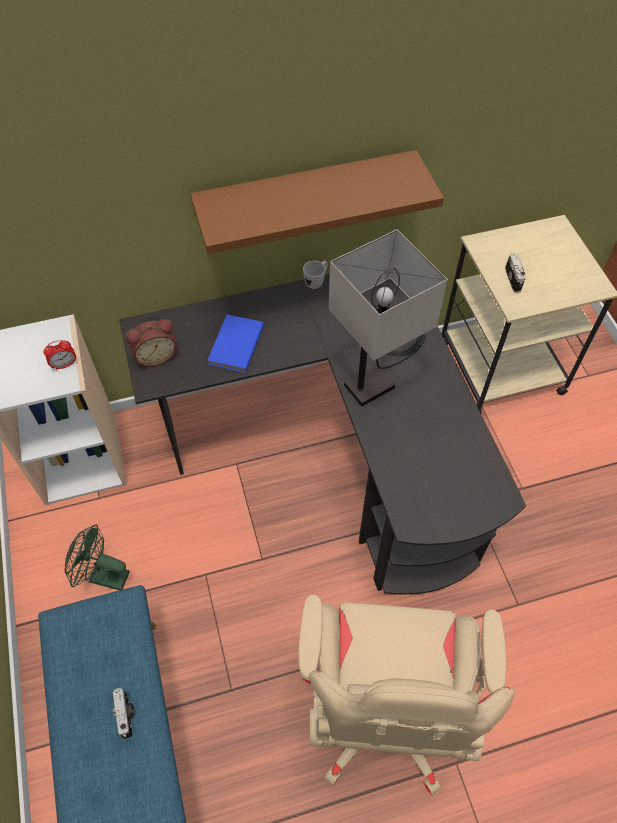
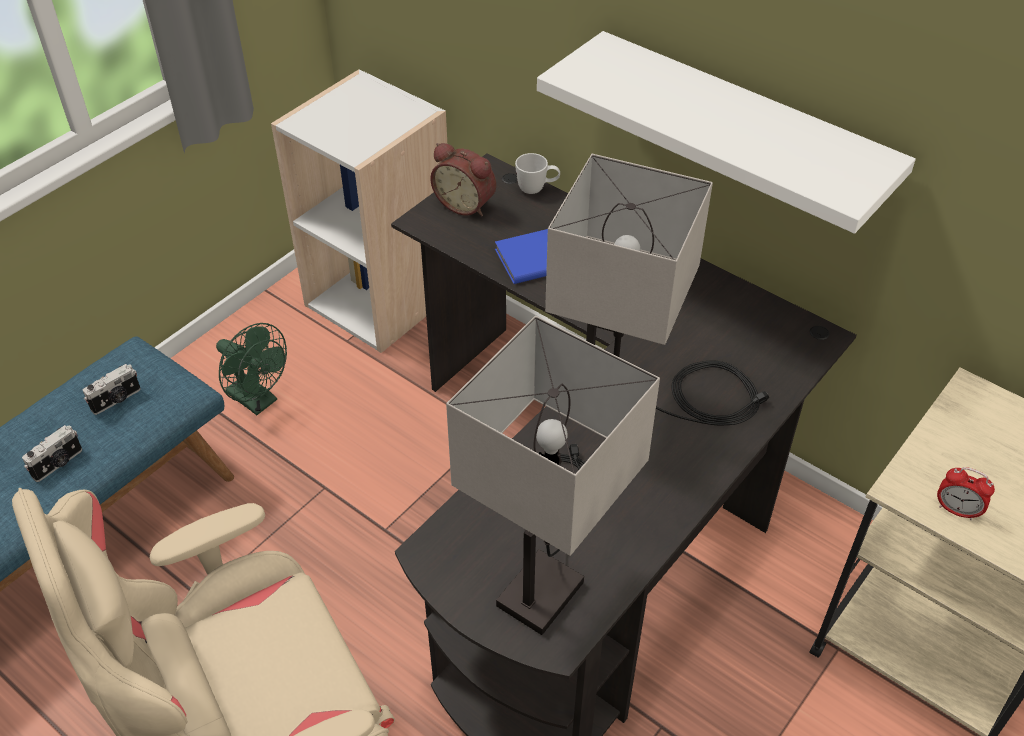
camera: 55 degrees right, 10 degrees down
alarm clock [43,340,76,370] -> alarm clock moved to [937,467,995,520]
green fan [65,524,129,590] -> green fan turned 150 degrees clockwise [216,323,287,415]
brown shelf [190,150,444,254] -> white shelf [537,31,916,234]
white mug [303,260,328,289] -> white mug moved to [515,153,560,194]
camera [505,253,526,293] -> camera moved to [83,364,141,415]
none -> table lamp [446,316,660,635]

